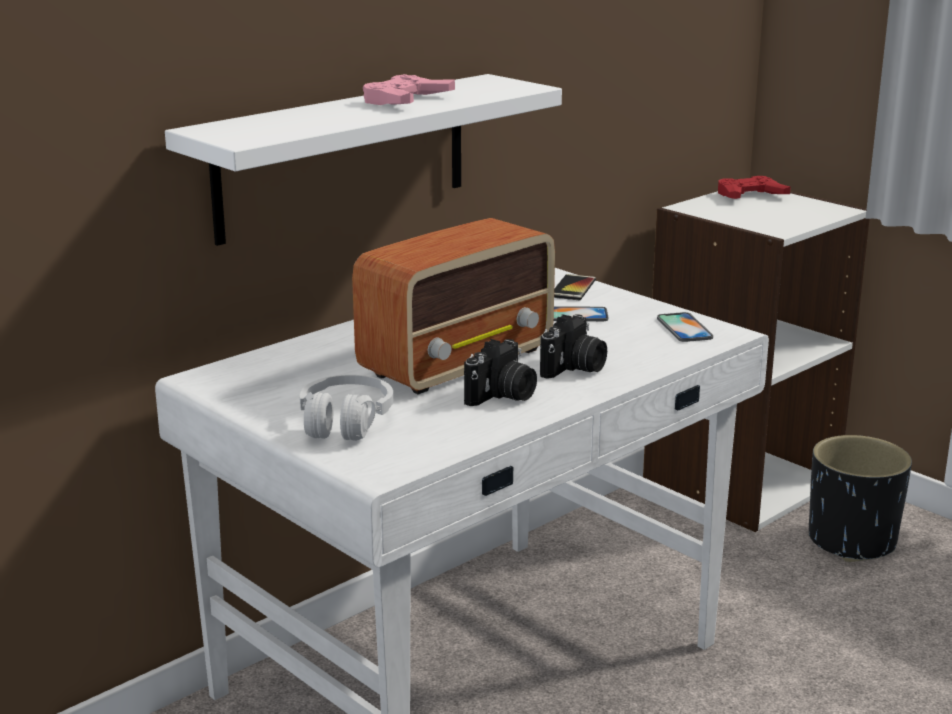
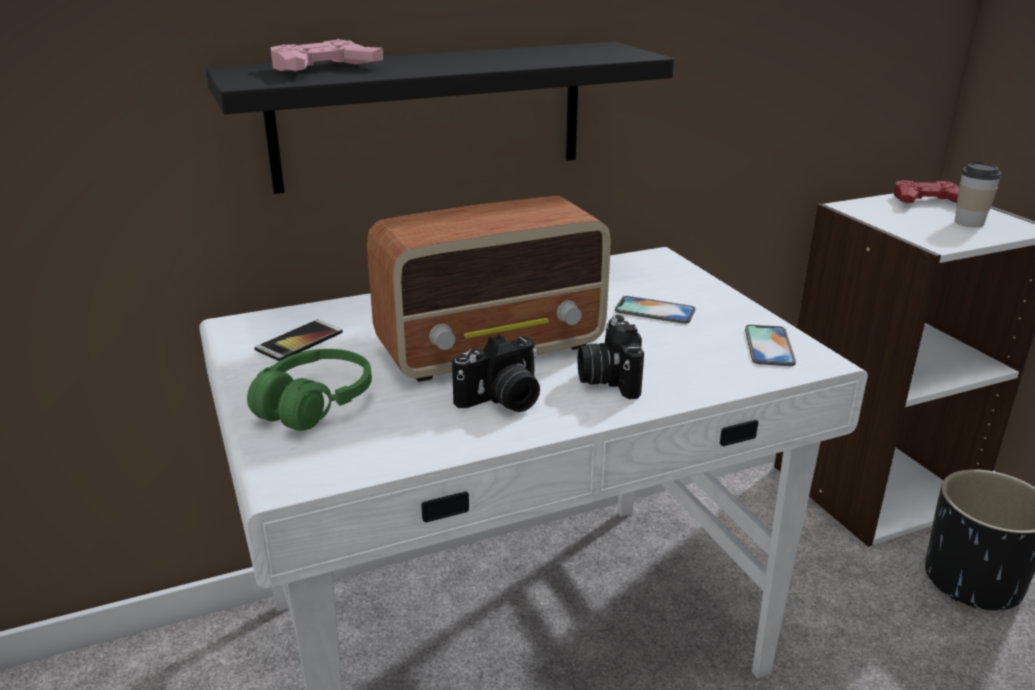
camera: 20 degrees right, 5 degrees up
white shelf [165,74,562,246] -> black shelf [205,42,674,194]
white headphones [300,375,393,441] -> green headphones [247,349,372,431]
pink game controller [363,74,455,105] -> pink game controller moved to [271,39,383,72]
camera [540,314,607,379] -> camera turned 120 degrees clockwise [578,315,644,399]
phone [554,274,596,300] -> phone moved to [255,320,343,361]
none -> cup [955,161,1002,227]

